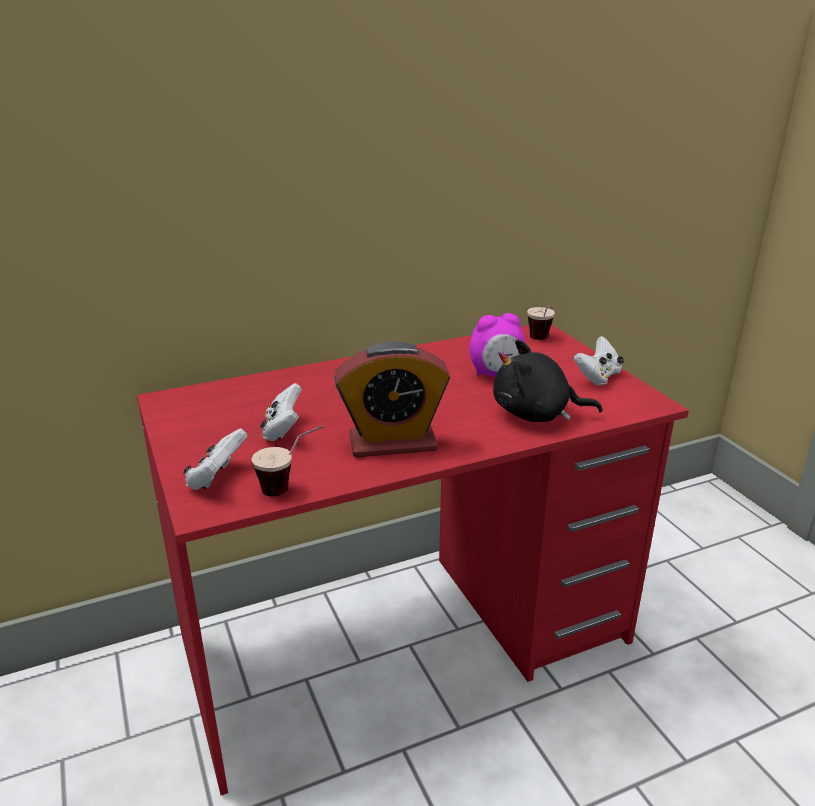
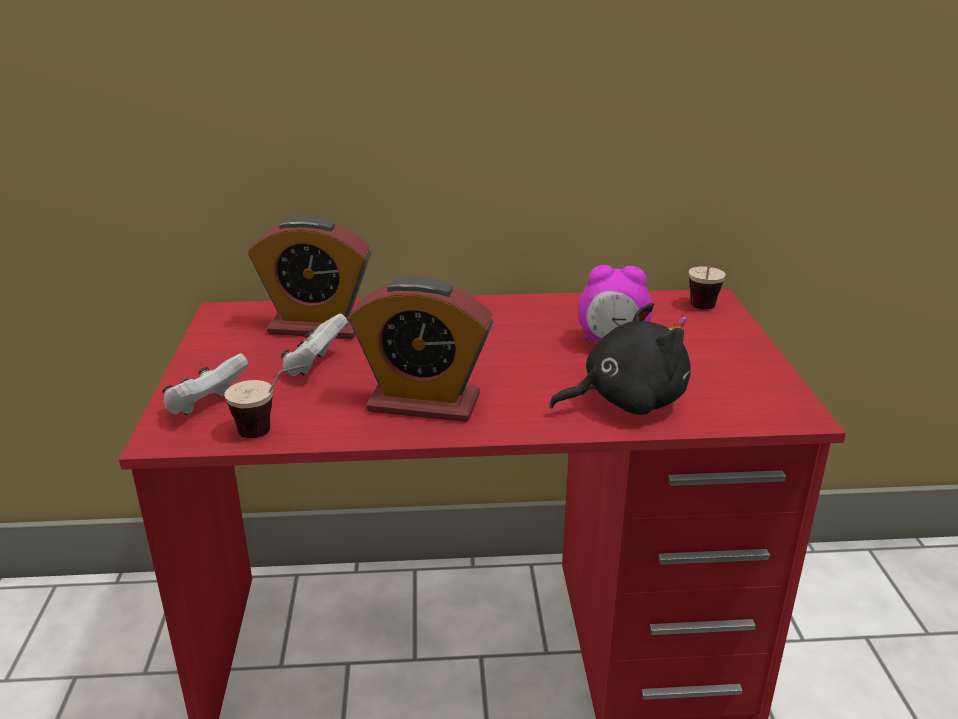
camera: 20 degrees right, 0 degrees up
black plush toy [493,339,602,422] -> black plush toy turned 135 degrees clockwise [549,303,691,415]
white game controller [574,336,624,386] -> none
none -> alarm clock [248,216,371,339]

